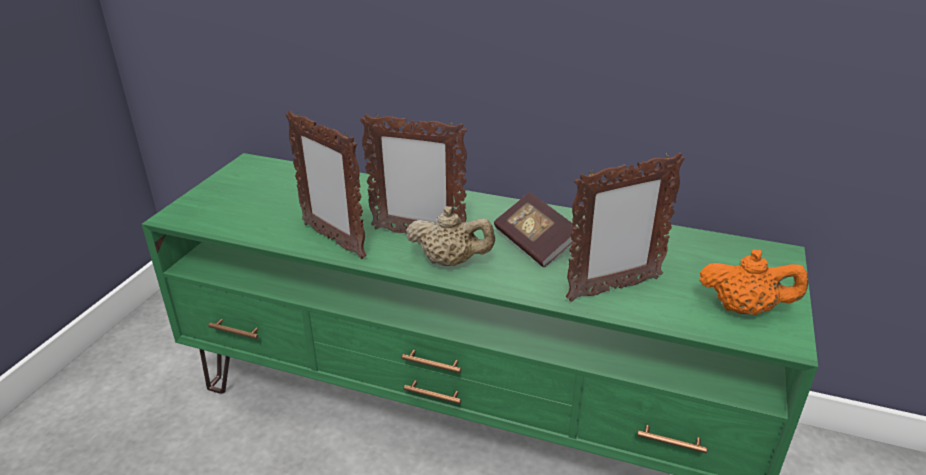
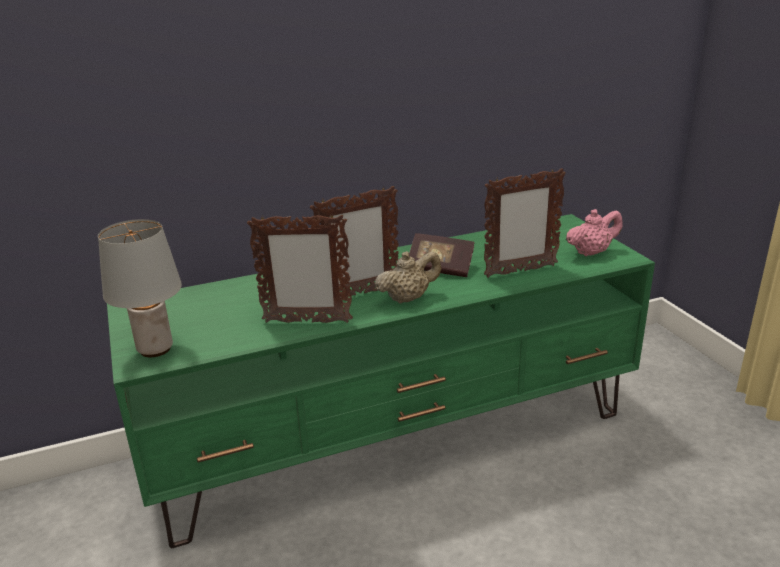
camera: 40 degrees left, 5 degrees down
picture frame [566,152,685,302] -> picture frame turned 45 degrees clockwise [484,168,566,278]
orange teapot [700,250,809,315] -> pink teapot [566,209,623,256]
none -> grey table lamp [98,219,182,357]

